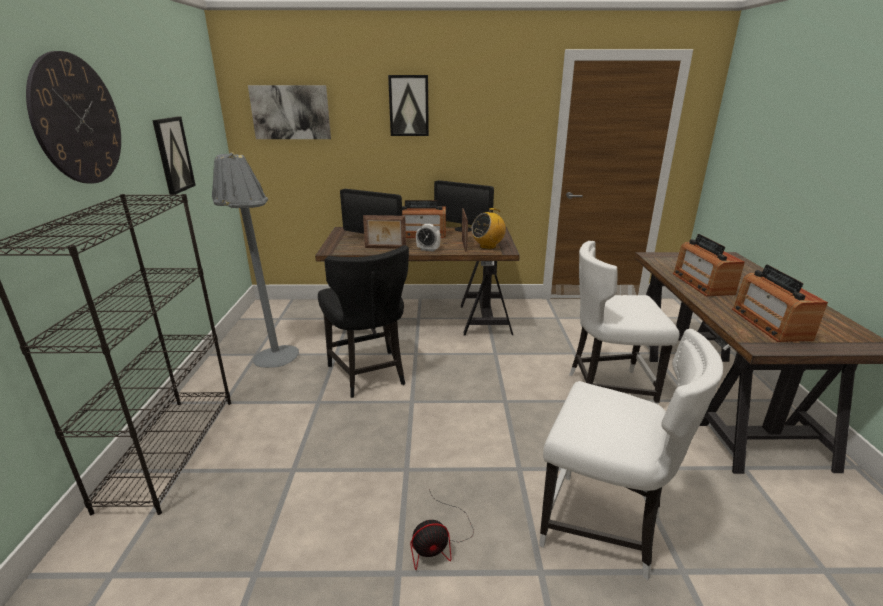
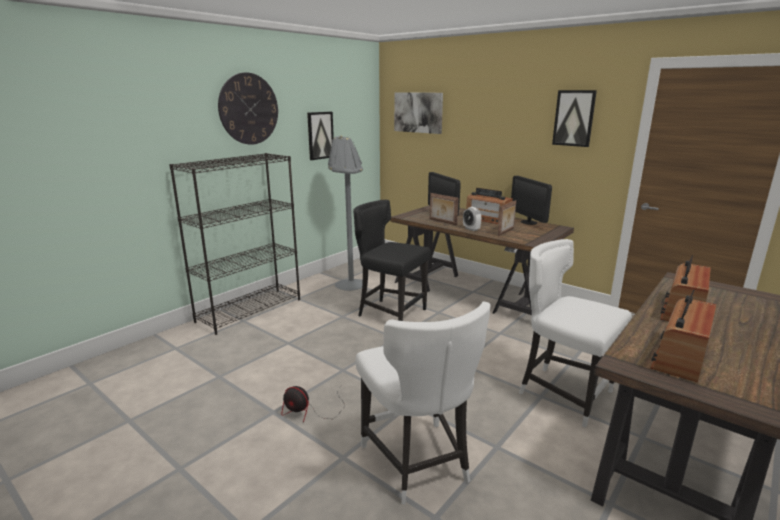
camera: 40 degrees right, 5 degrees down
black chair [318,245,409,398] -> black chair turned 105 degrees clockwise [353,200,431,321]
picture [388,75,429,136] -> picture moved to [552,90,597,147]
radio [471,208,506,249] -> none

